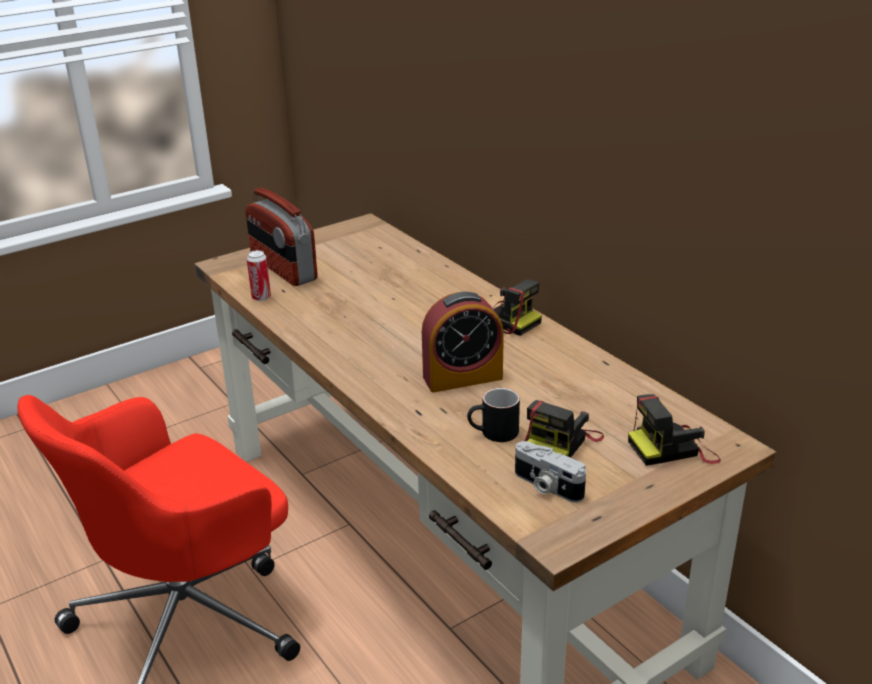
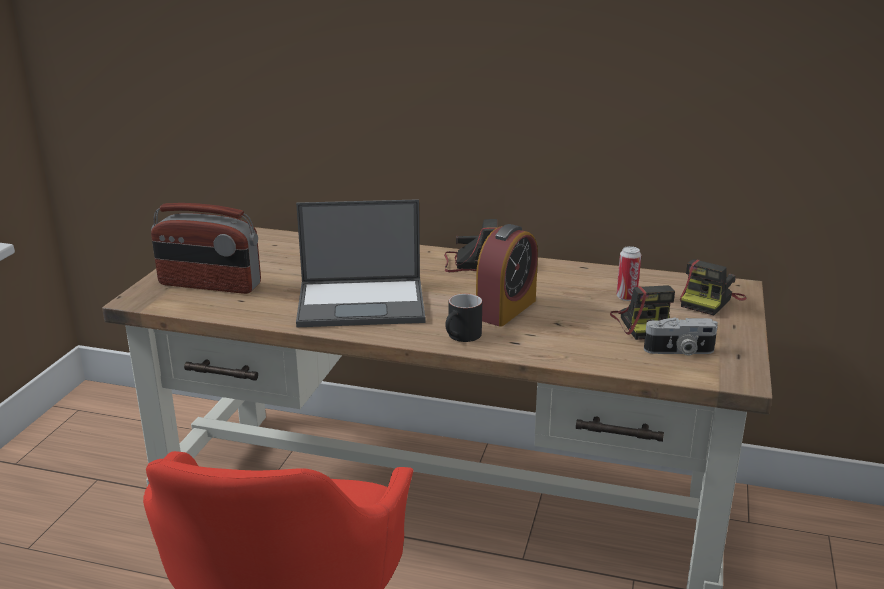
camera: 40 degrees left, 5 degrees down
can [247,250,271,301] -> can moved to [616,246,641,301]
black mug [467,388,520,442] -> black mug moved to [445,294,482,342]
none -> laptop [296,199,425,327]

